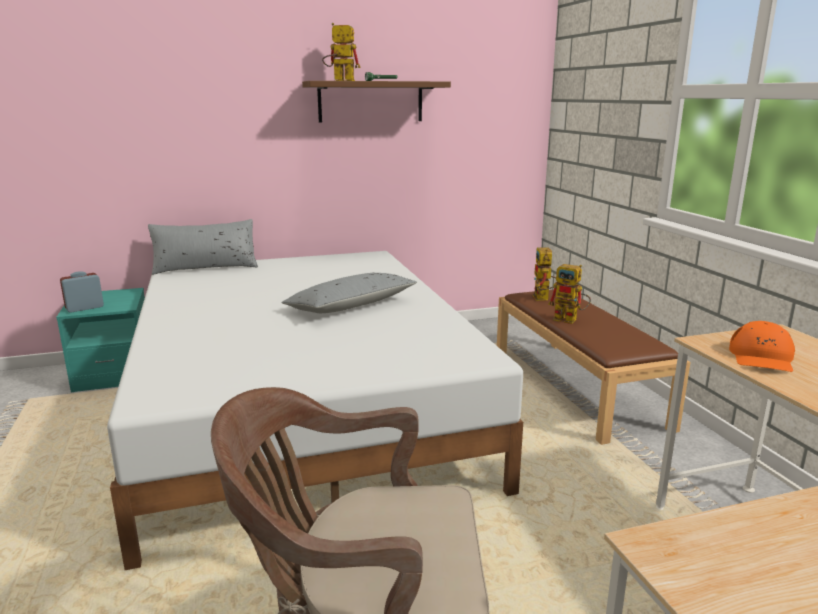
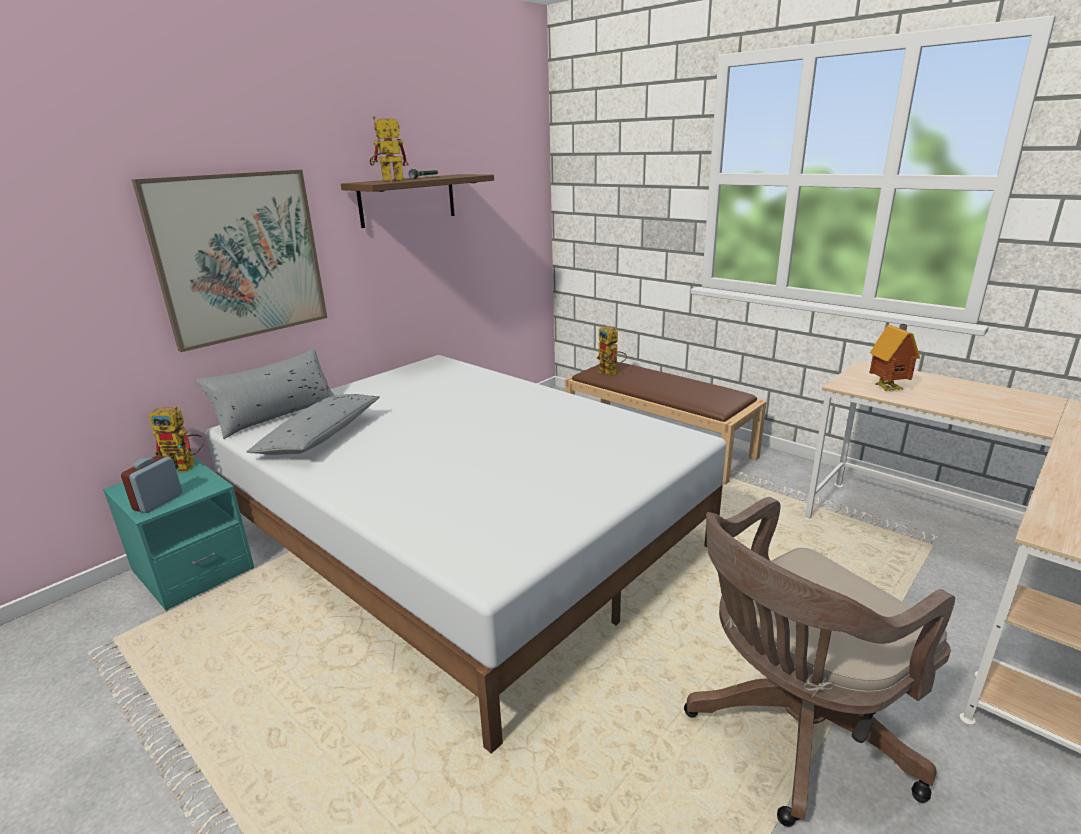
camera: 30 degrees left, 5 degrees up
grey pillow [282,273,417,313] -> grey pillow moved to [247,394,380,455]
toy robot [548,264,591,324] -> toy robot moved to [149,406,205,472]
orange cap [729,321,795,372] -> toy house [869,324,920,391]
none -> picture [132,170,327,352]

